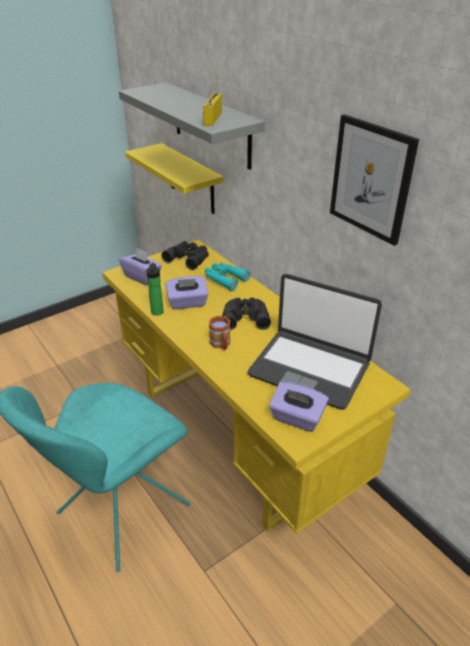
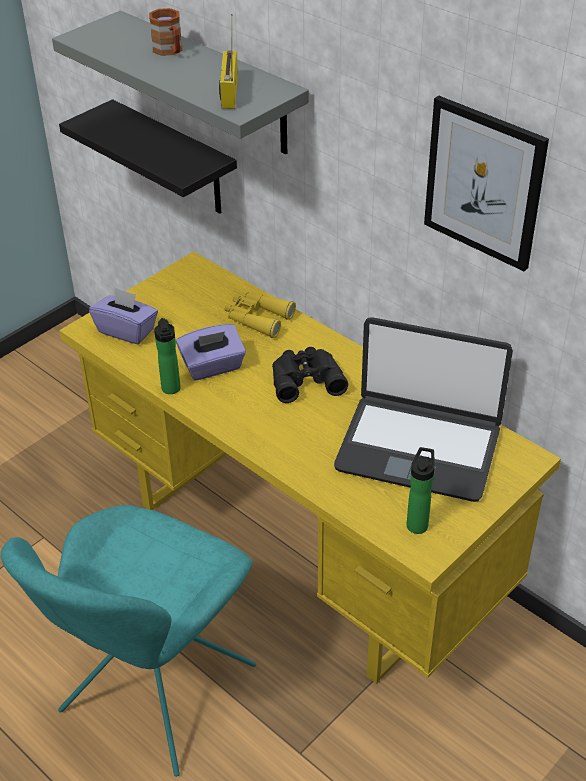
camera: 10 degrees left, 5 degrees up
yellow shelf [125,143,223,214] -> black shelf [59,99,237,214]
black binoculars [161,241,209,270] -> none
turquoise binoculars [205,263,251,291] -> yellow binoculars [224,292,296,338]
brown mug [209,316,231,350] -> brown mug moved to [149,8,182,56]
purple tissue box [269,382,329,432] -> bottle [407,447,435,534]

